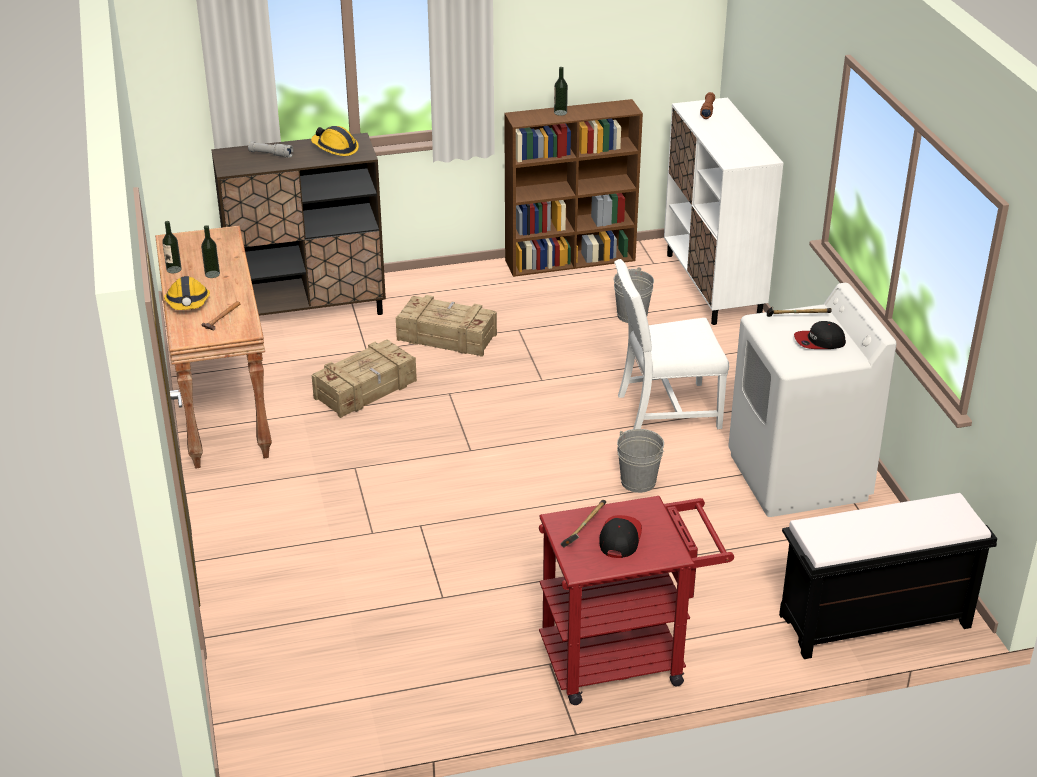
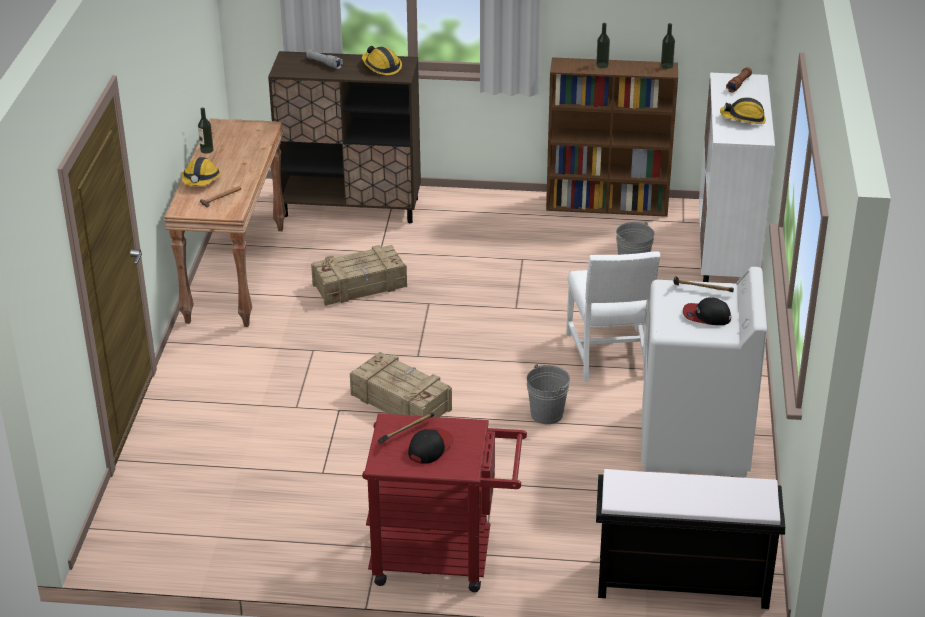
camera: 20 degrees right, 0 degrees up
bottle [201,225,220,278] -> bottle moved to [661,23,675,69]
crate [396,295,497,357] -> crate moved to [350,352,452,417]
white chair [614,259,729,429] -> white chair turned 105 degrees counterclockwise [566,251,660,382]
none -> hard hat [720,97,766,124]

